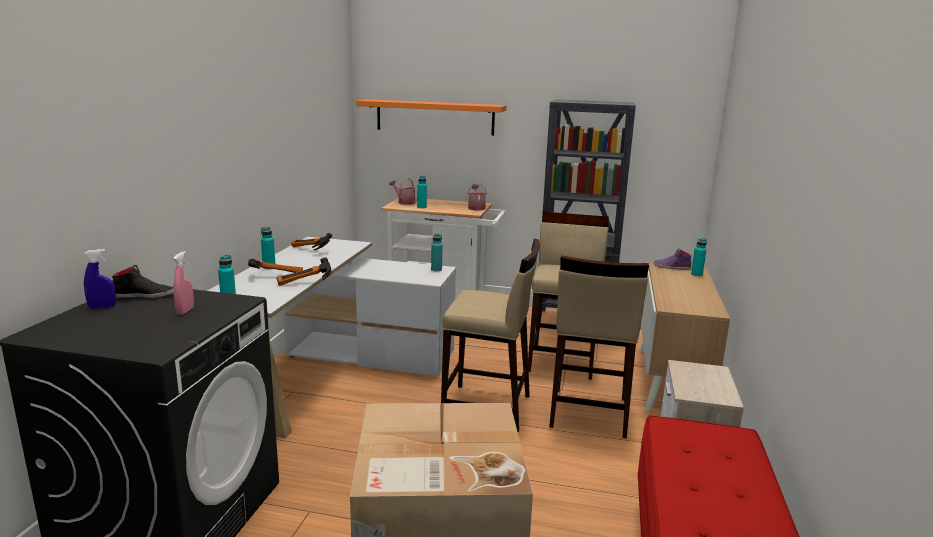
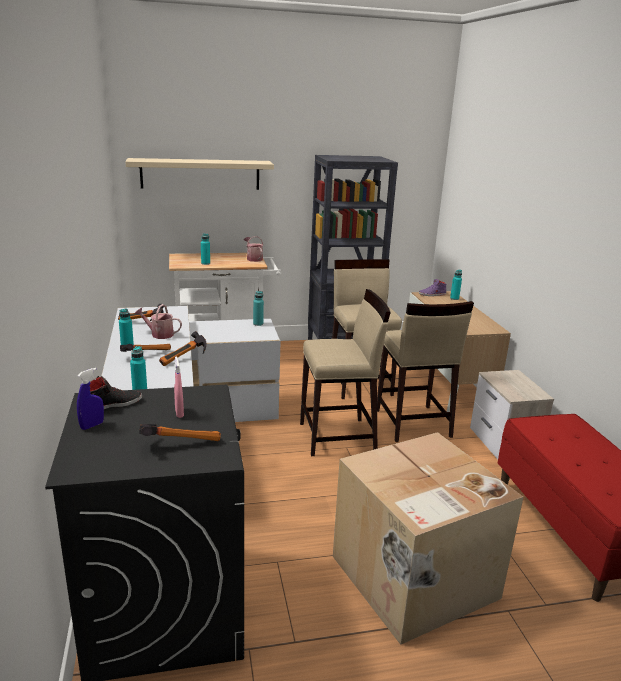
camera: 25 degrees left, 5 degrees up
orange shelf [356,99,506,136] -> beige shelf [125,158,274,190]
watering can [389,178,417,205] -> watering can moved to [134,304,182,339]
none -> hammer [139,424,221,441]

